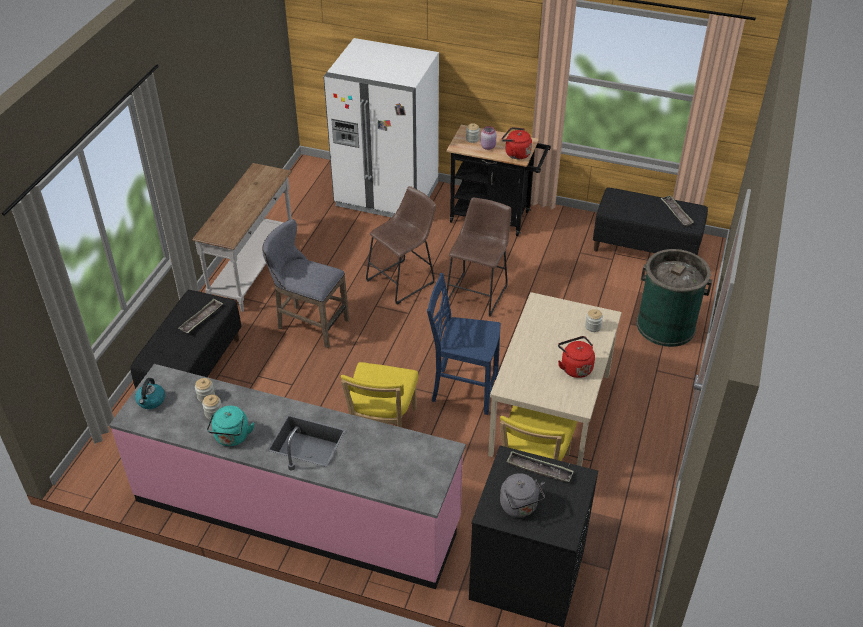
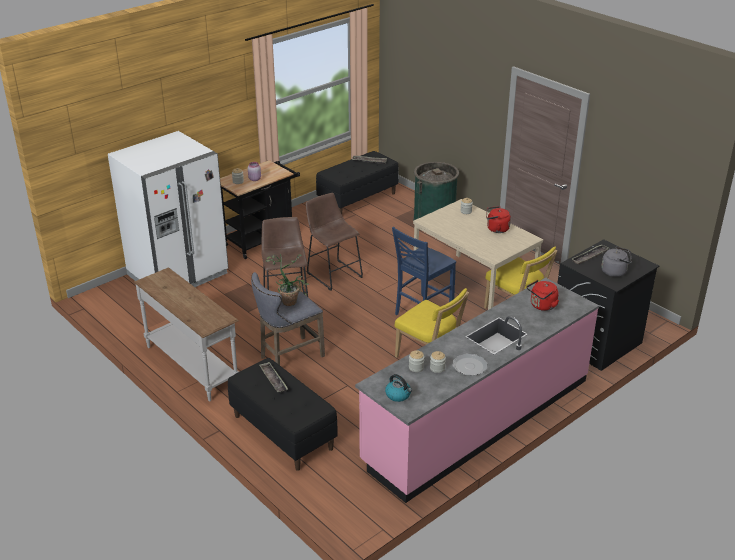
camera: 60 degrees left, 10 degrees down
turquoise kettle [207,406,255,446] -> plate [452,354,488,376]
red kettle [502,127,532,159] -> red kettle moved to [527,280,559,311]
none -> potted plant [266,254,309,306]

